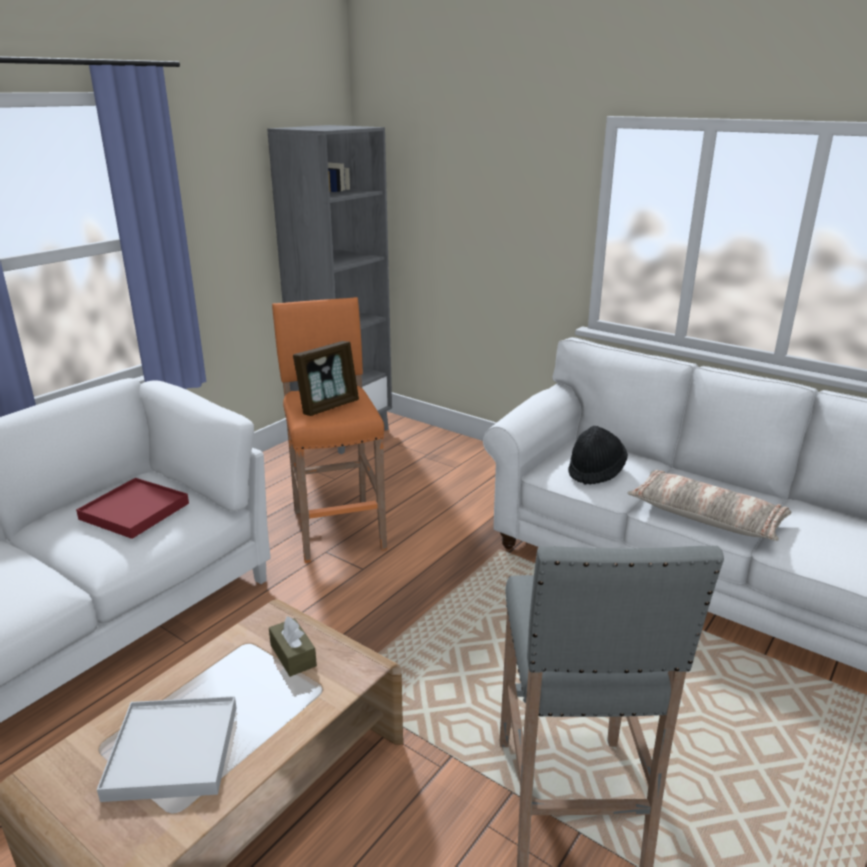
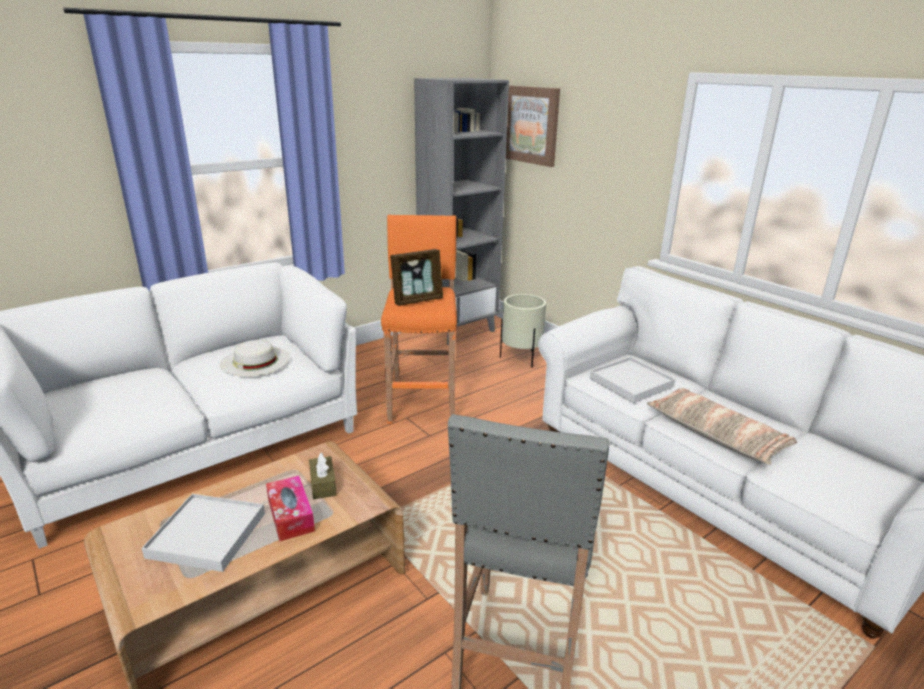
camera: 15 degrees right, 0 degrees up
red tray [76,478,189,539] -> white hat [220,340,290,376]
black hat [568,426,628,485] -> white tray [590,357,675,403]
none -> tissue box [266,476,315,542]
none -> beige planter [500,294,546,368]
none -> picture [506,85,560,167]

